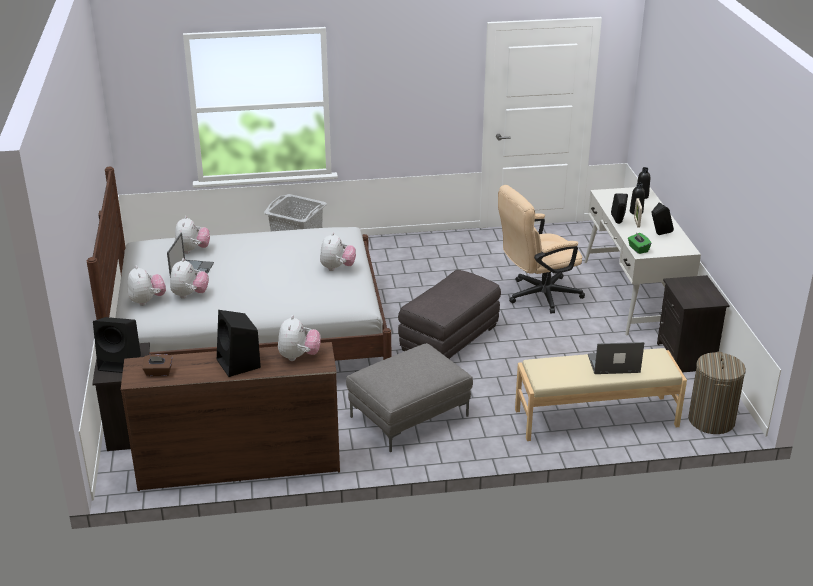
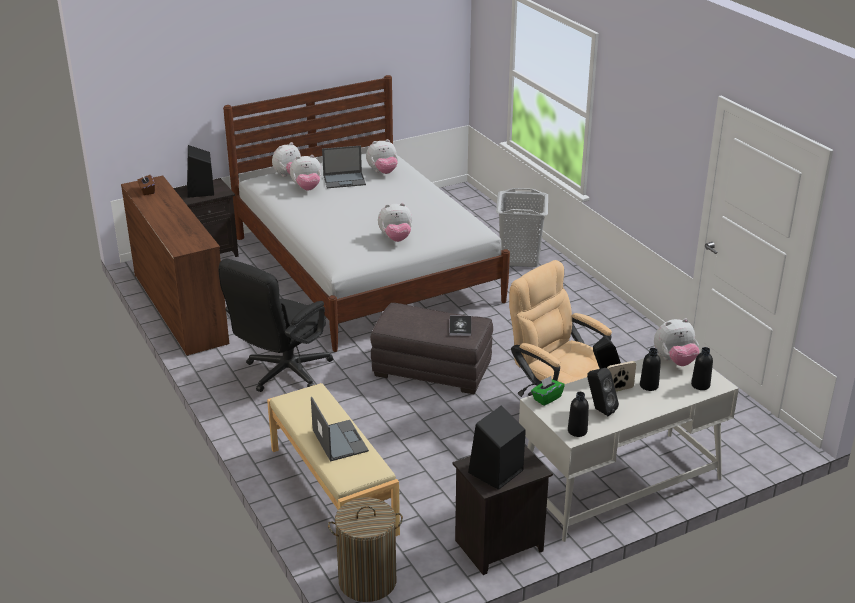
camera: 70 degrees right, 0 degrees up
black speaker [217,310,261,377] -> black speaker moved to [468,406,526,490]
plush toy [278,315,321,361] -> plush toy moved to [654,318,700,366]
grey ottoman [346,343,473,453] -> black office chair [218,259,333,392]
none -> book [450,315,471,336]
none -> black bottle [568,392,589,437]

